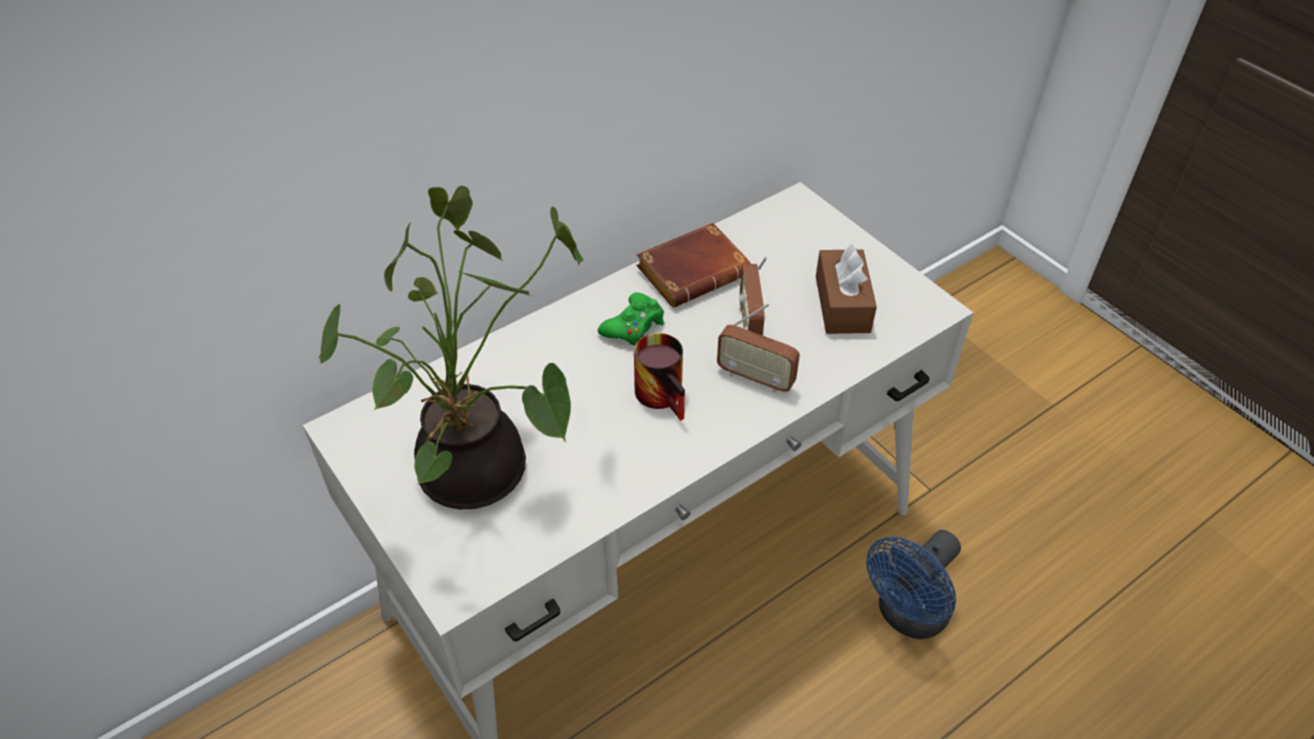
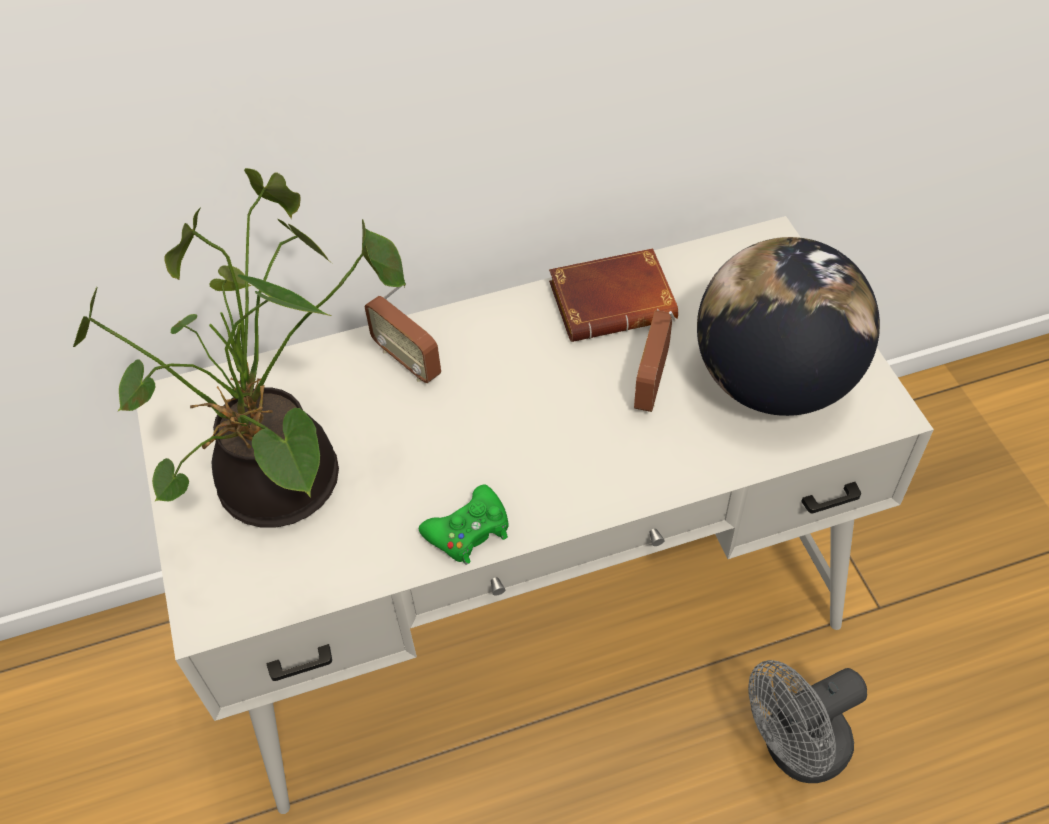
camera: 20 degrees right, 5 degrees up
green game controller [598,292,664,346] -> green game controller moved to [419,484,509,565]
mug [634,333,685,421] -> none
radio [717,303,800,393] -> radio moved to [365,281,441,383]
brown tissue box [816,244,877,334] -> globe [697,237,880,416]
blue fan [866,530,961,639] -> grey fan [748,660,867,783]

